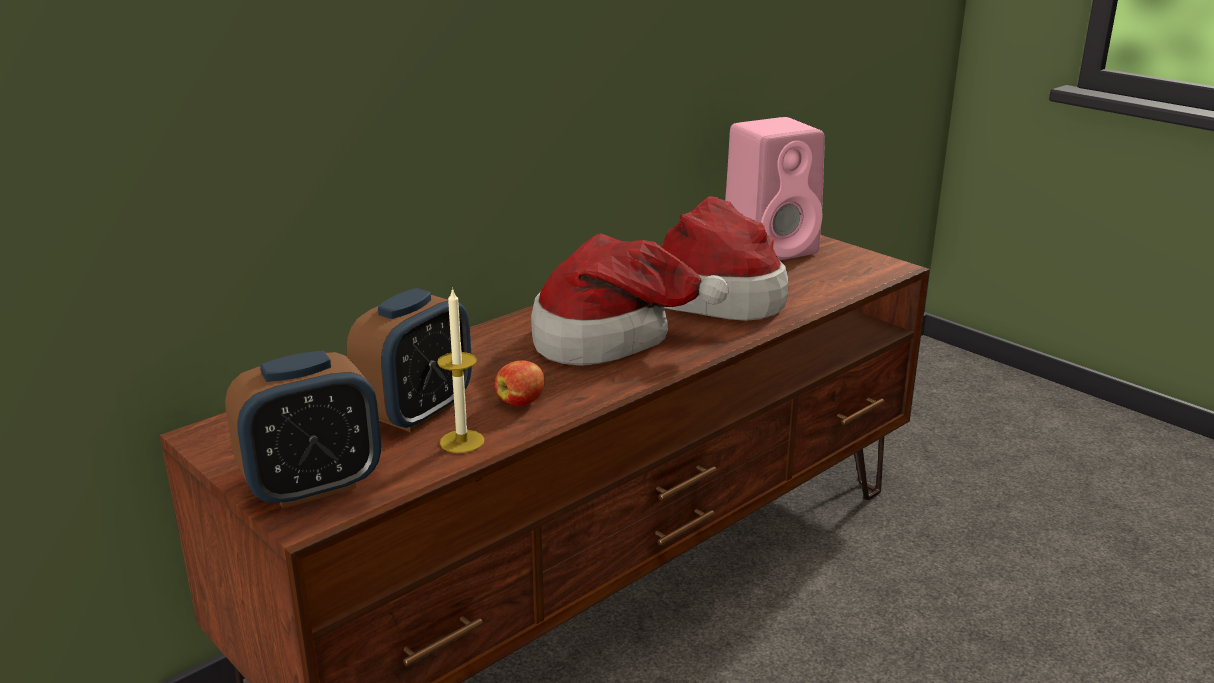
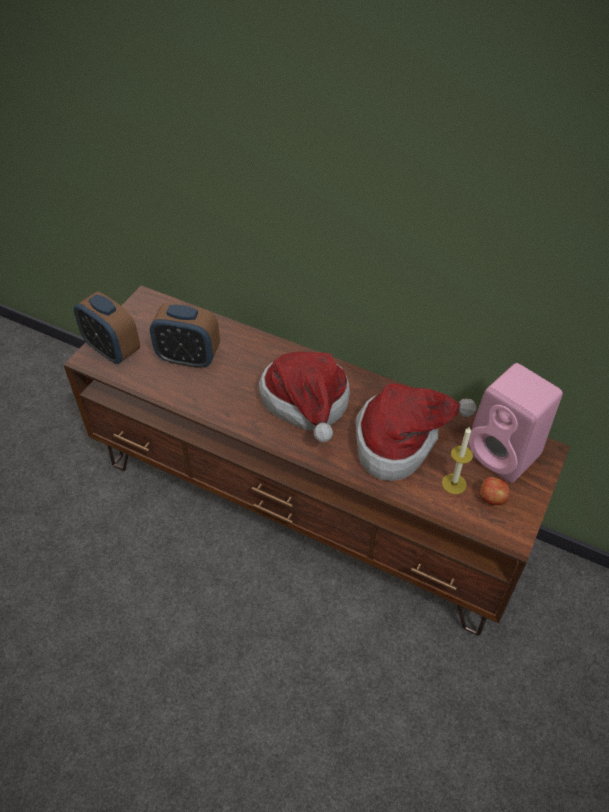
camera: 70 degrees right, 25 degrees up
candle [437,287,484,453] -> candle moved to [442,427,473,494]
apple [494,360,545,406] -> apple moved to [480,477,509,505]

